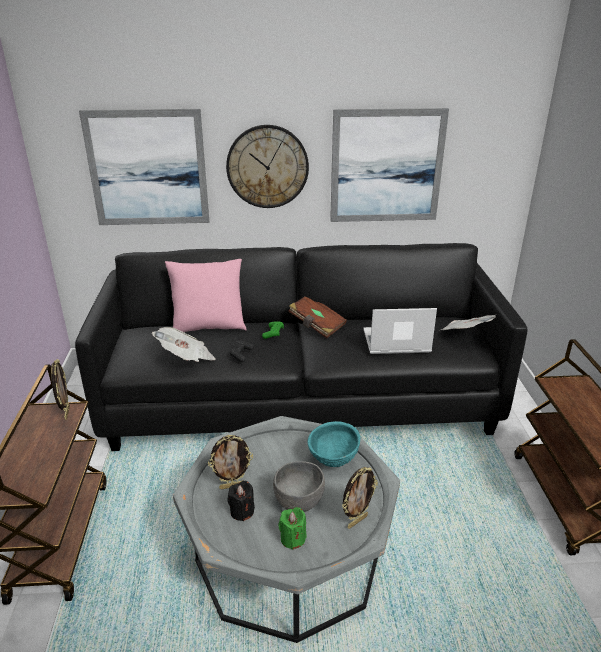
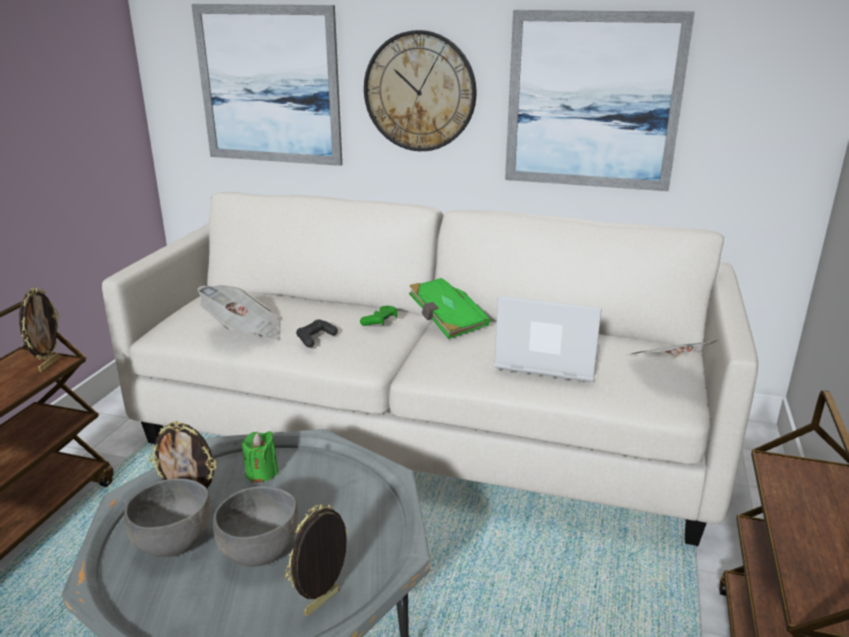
camera: 20 degrees right, 5 degrees down
black sofa [75,243,527,451] -> white sofa [102,192,758,547]
pink pillow [165,259,247,332] -> none
black candle [227,481,255,521] -> grey bowl [124,478,211,557]
green candle [278,507,307,550] -> green candle moved to [242,431,278,483]
brown book [288,296,347,338] -> green book [409,278,491,339]
turquoise bowl [308,421,360,467] -> none
picture frame [342,467,378,529] -> picture frame turned 150 degrees clockwise [285,505,348,616]

